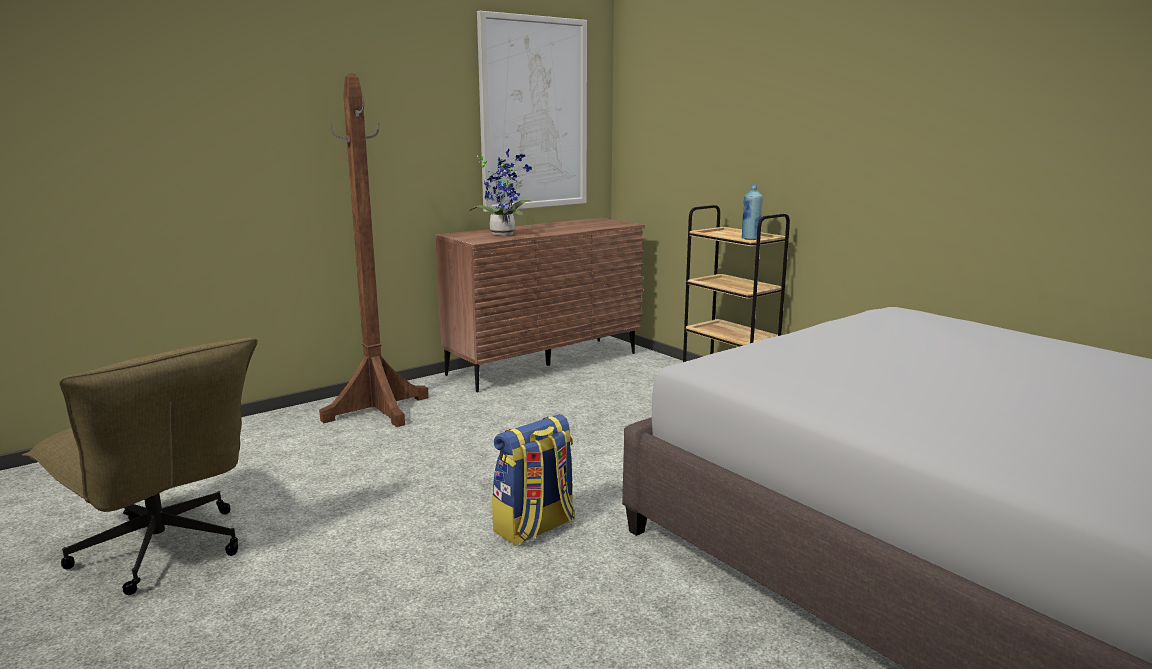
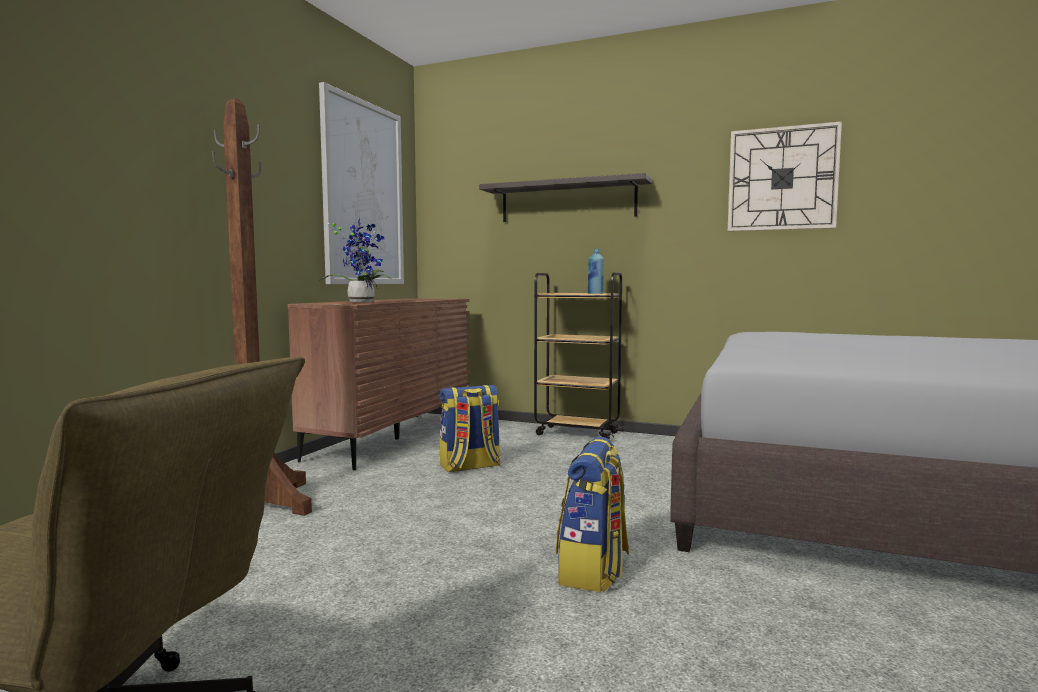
camera: 30 degrees left, 10 degrees down
none -> backpack [439,385,501,472]
none -> shelf [479,173,652,222]
none -> wall clock [728,121,842,231]

